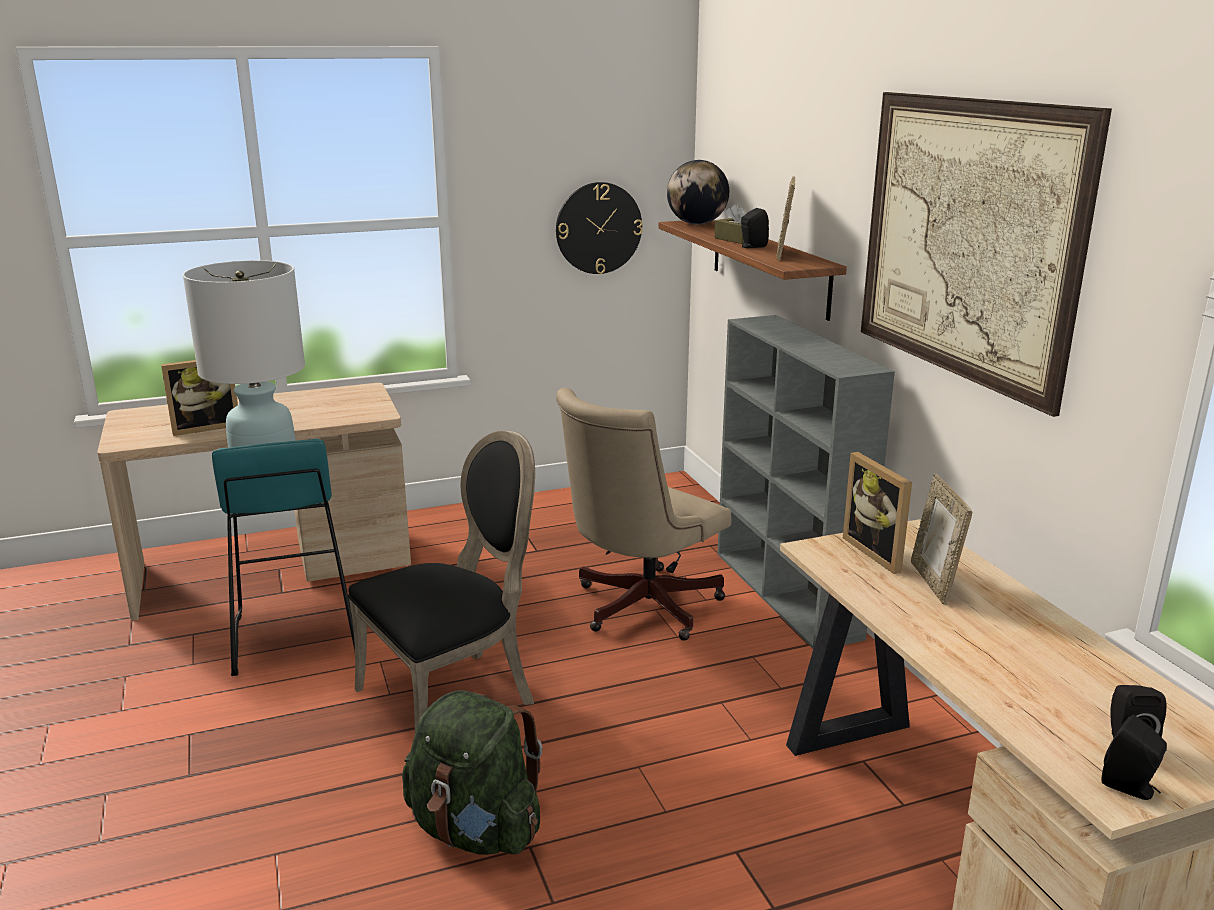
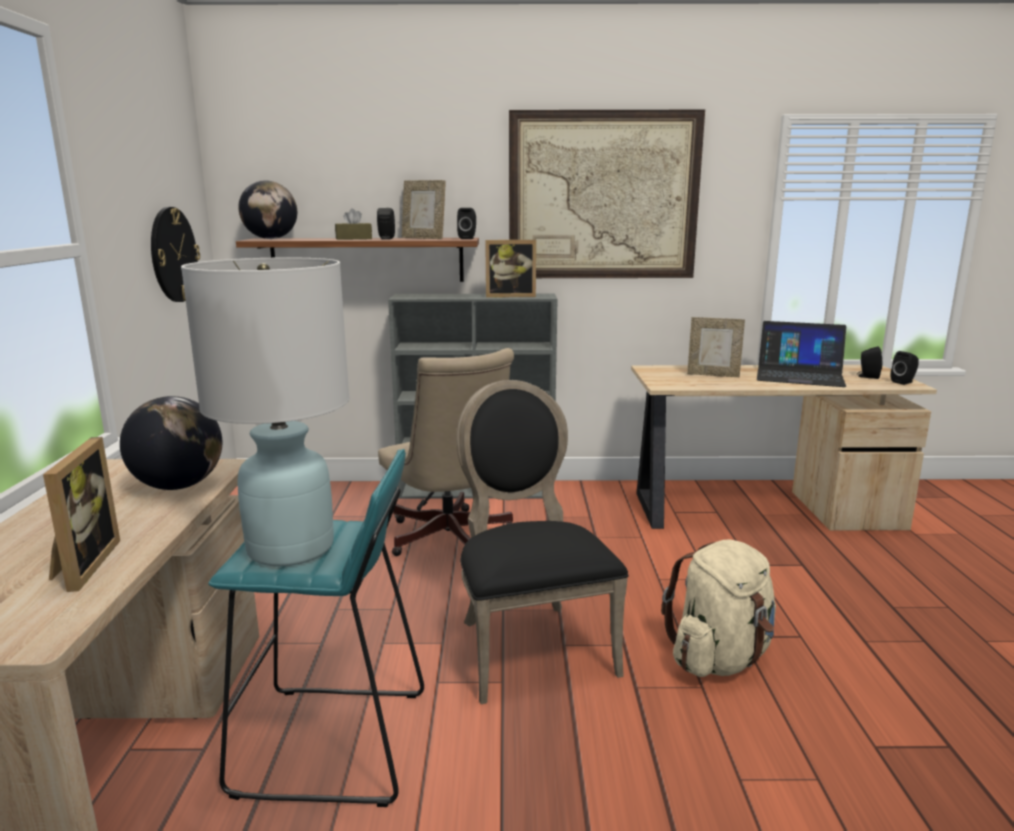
camera: 70 degrees left, 5 degrees down
green backpack [402,690,543,855] -> beige backpack [661,539,776,677]
picture frame [843,452,912,574] -> picture frame moved to [485,240,536,298]
none -> globe [120,396,222,490]
none -> black speaker [457,208,476,239]
none -> laptop [757,321,846,387]

